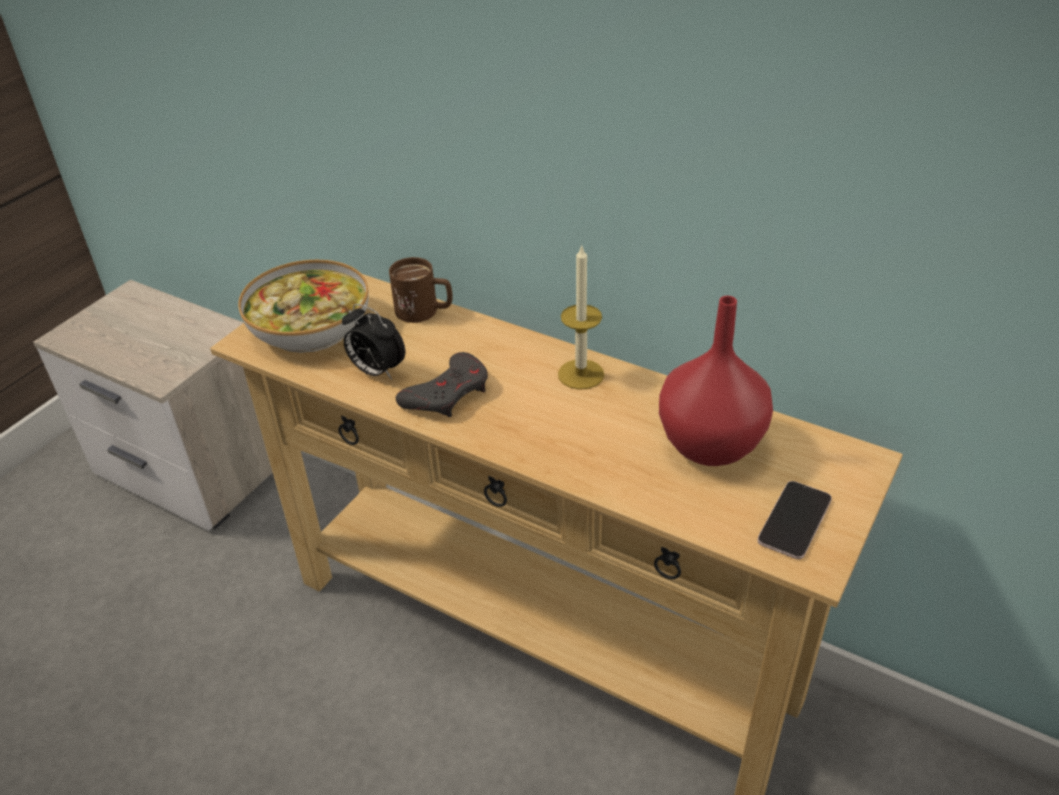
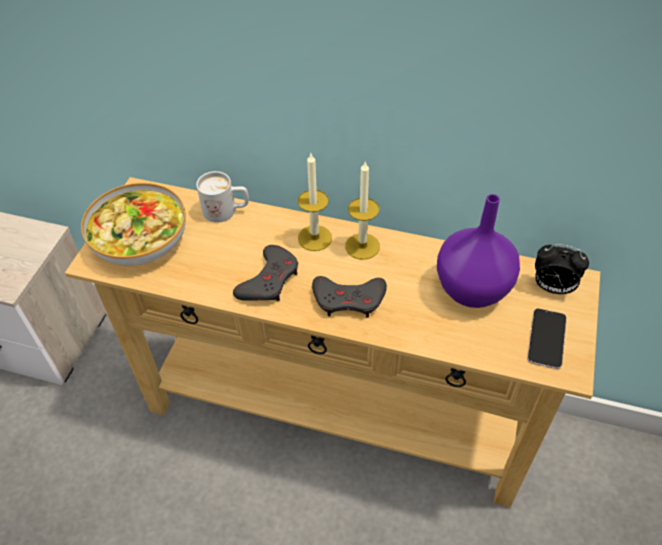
camera: 15 degrees left, 10 degrees up
alarm clock [342,304,405,380] -> alarm clock moved to [535,244,589,294]
brown mug [389,257,453,323] -> white mug [196,171,249,223]
red vase [659,296,773,466] -> purple vase [437,194,520,308]
none -> candle [298,154,332,251]
none -> grey game controller [312,276,387,318]

